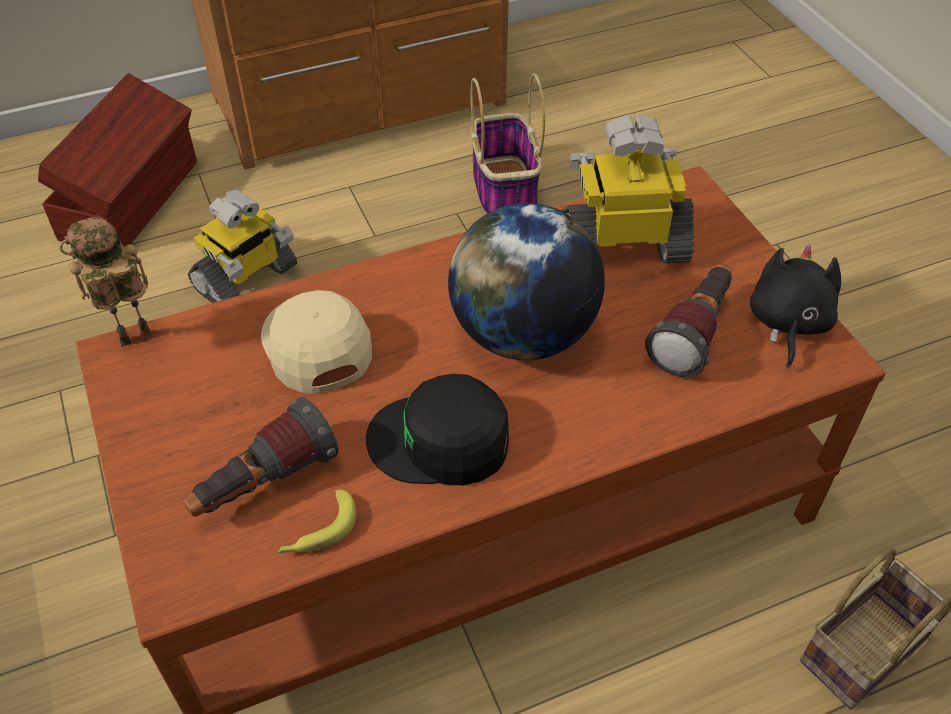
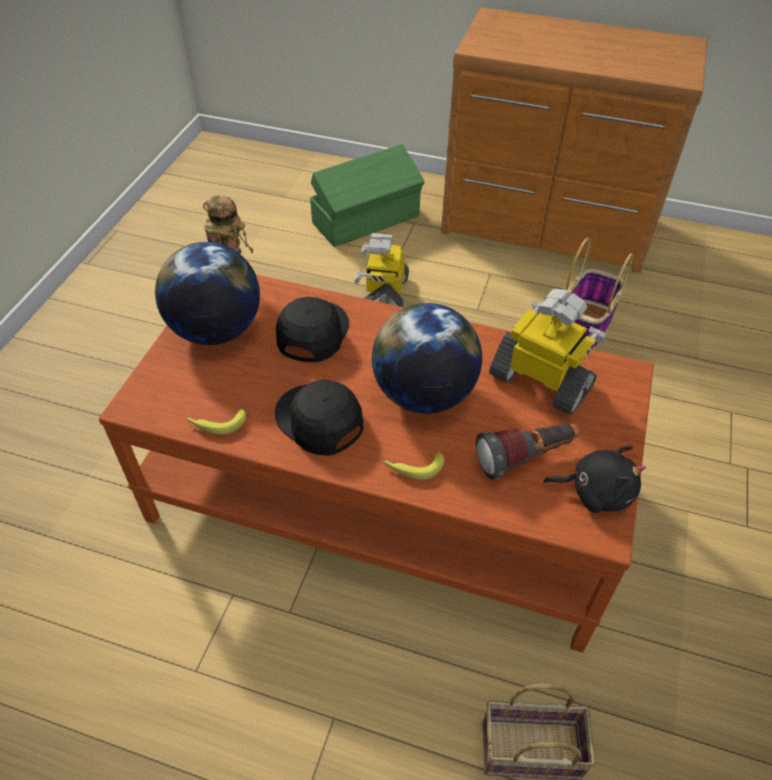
camera: 40 degrees right, 0 degrees up
brown storage box [38,73,197,247] -> green storage box [310,144,425,247]
flashlight [184,397,338,517] -> none
toy robot [188,190,297,303] -> toy robot turned 105 degrees clockwise [354,233,409,307]
beige cap [261,290,372,394] -> black cap [276,297,349,362]
black plush toy [750,244,841,369] -> black plush toy turned 45 degrees clockwise [544,445,646,513]
none -> globe [155,242,260,345]
none -> banana [383,452,444,480]

